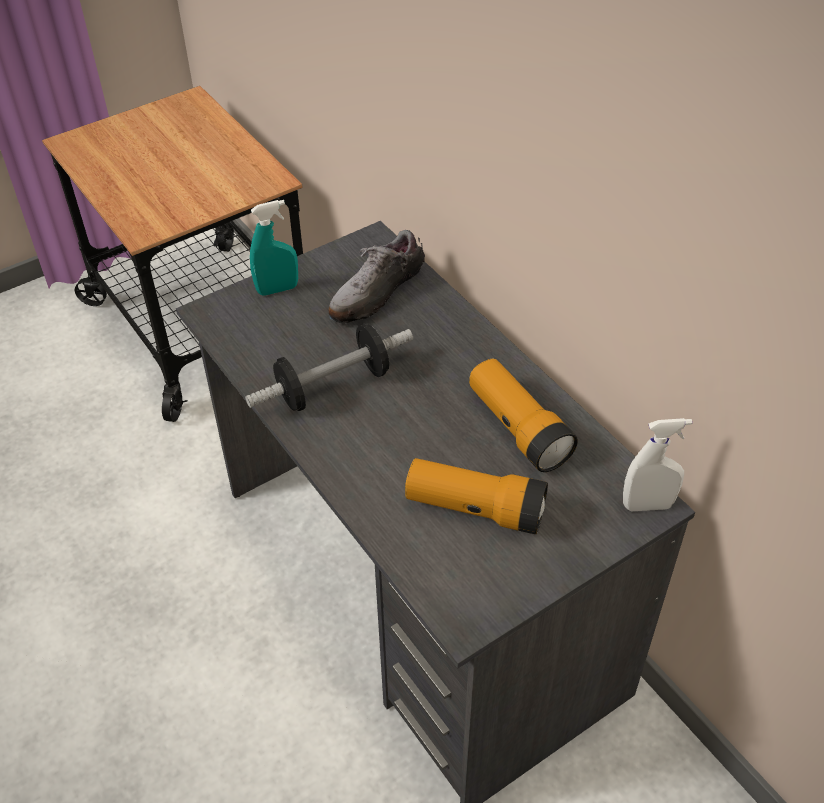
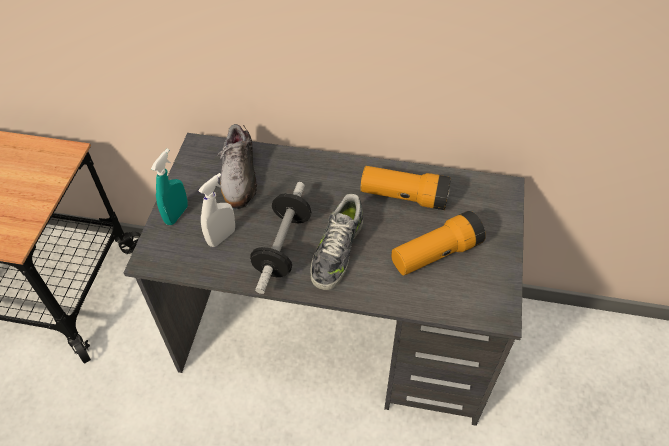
camera: 45 degrees left, 5 degrees up
white spray bottle [623,418,692,511] -> white spray bottle moved to [198,173,235,247]
none -> shoe [310,193,363,290]

